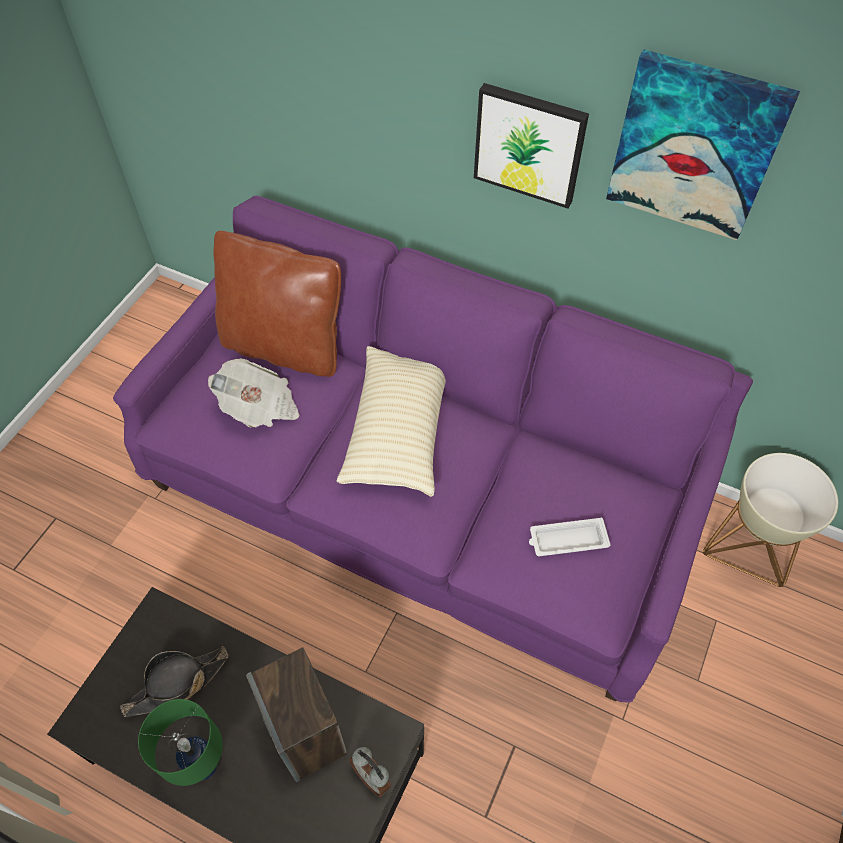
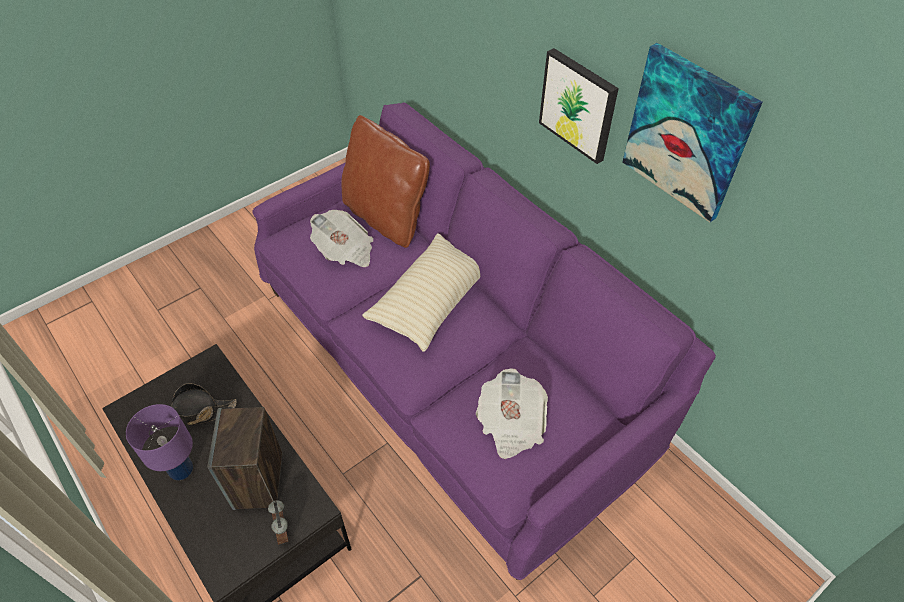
camera: 25 degrees right, 5 degrees down
green table lamp [138,699,223,786] -> purple table lamp [126,404,193,480]
white tray [529,518,611,556] -> newspaper [476,369,548,459]
planter [703,453,838,587] -> none

